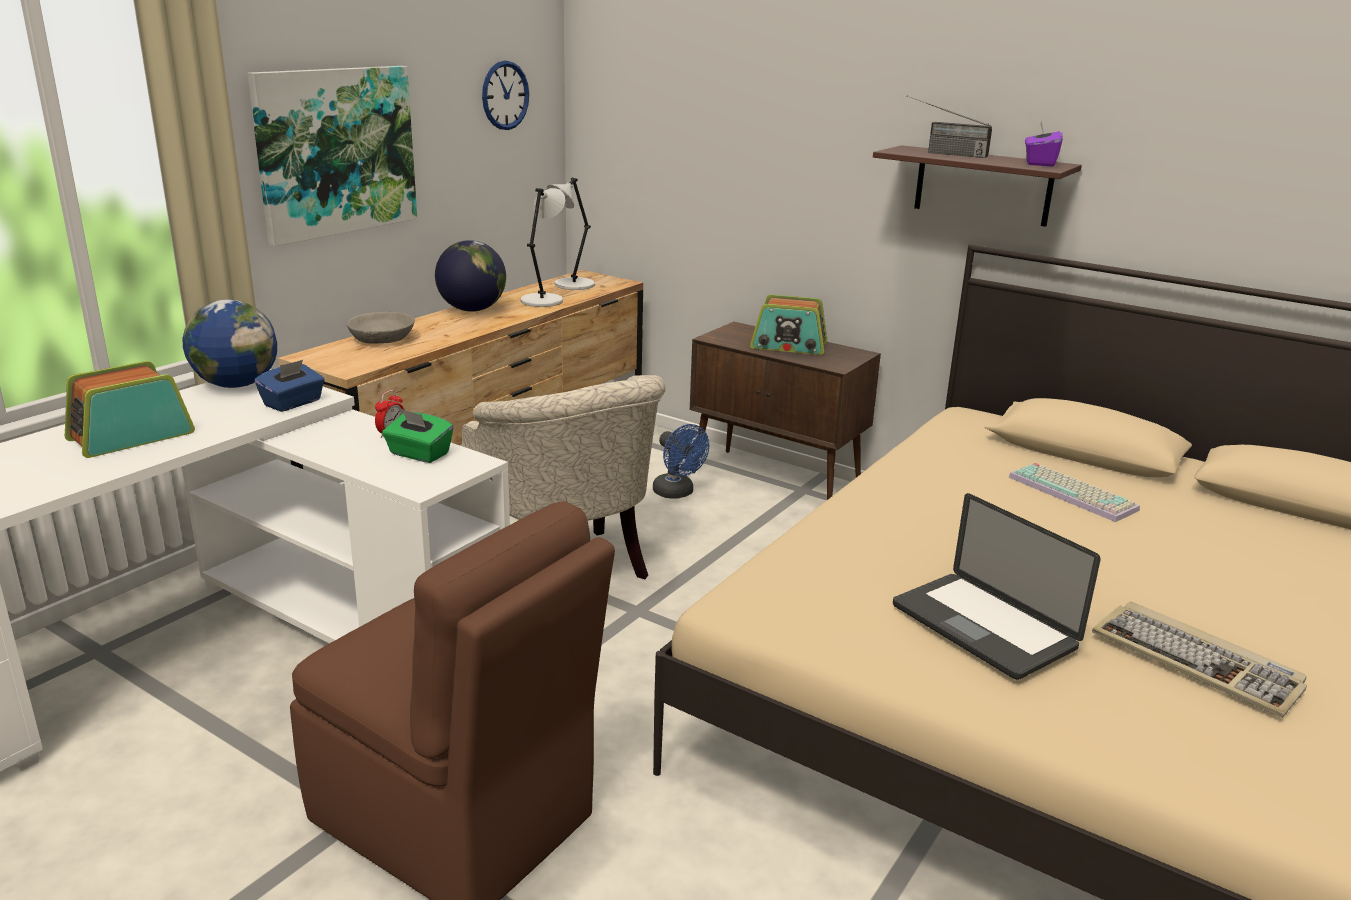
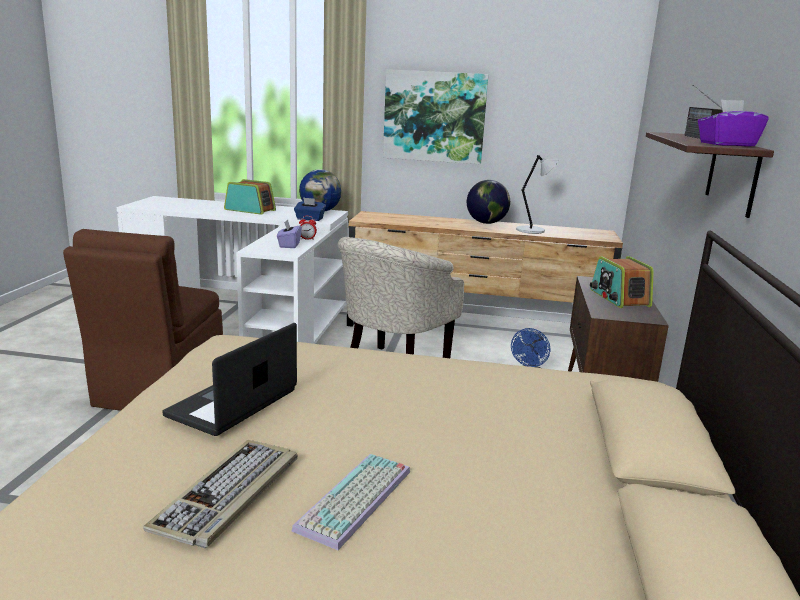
camera: 65 degrees right, 5 degrees down
grey bowl [346,311,415,343] -> none
green tissue box [382,409,453,463] -> purple tissue box [277,219,302,248]
wall clock [482,61,529,130] -> none
grey table lamp [547,178,595,290] -> none
keyboard [1008,463,1140,522] -> keyboard moved to [291,454,410,550]

